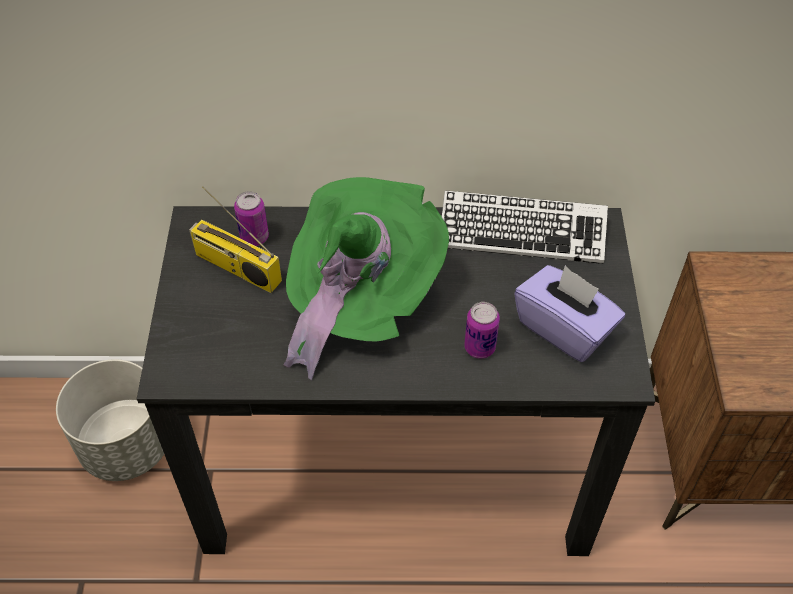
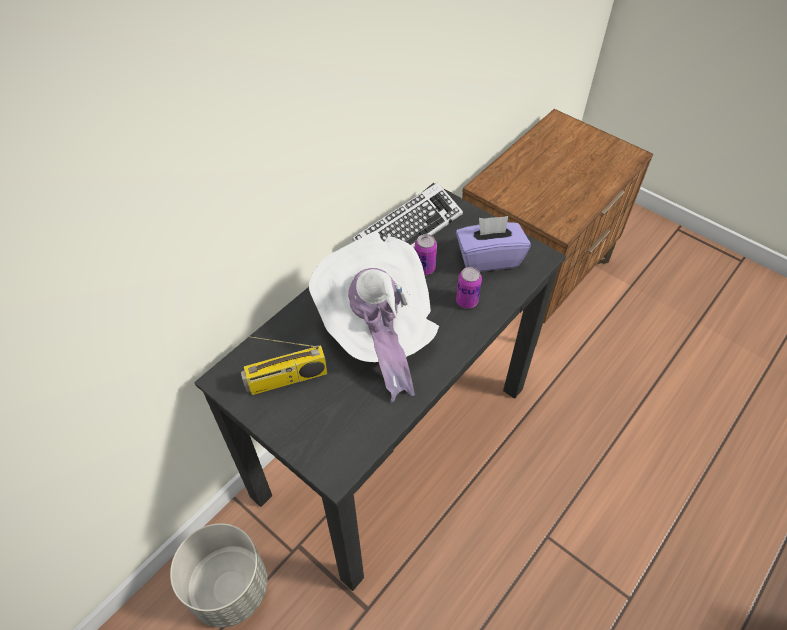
camera: 50 degrees left, 0 degrees up
can [234,191,269,246] -> can moved to [415,234,437,275]
green hat [284,177,449,381] -> white hat [309,231,439,403]

